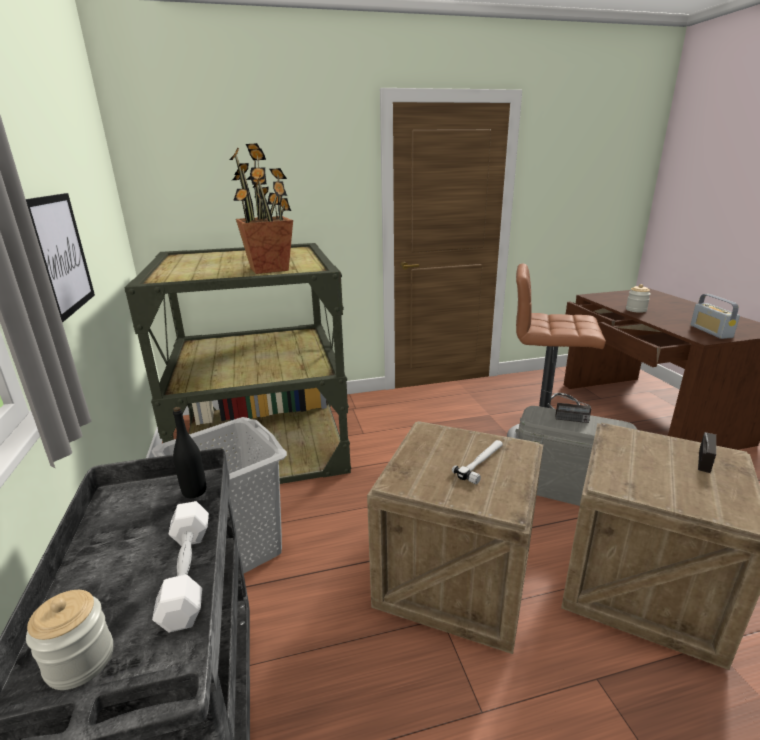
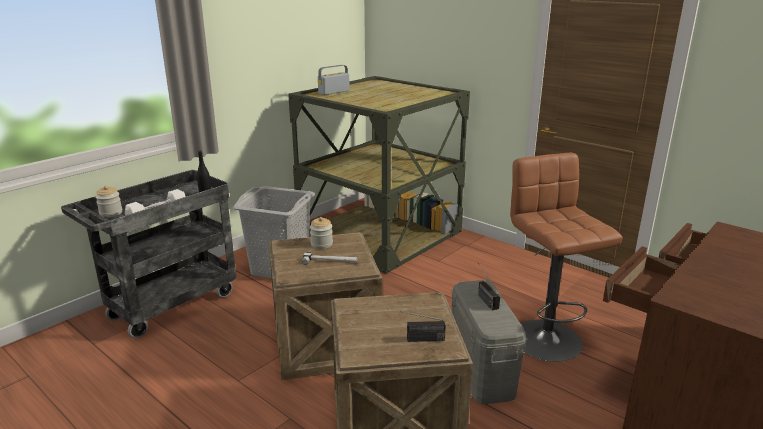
camera: 55 degrees right, 0 degrees up
picture [26,193,95,323] -> none
potted plant [229,143,293,274] -> none
jar [626,284,651,313] -> jar moved to [310,217,333,249]
radio [690,294,740,339] -> radio moved to [318,65,350,95]

